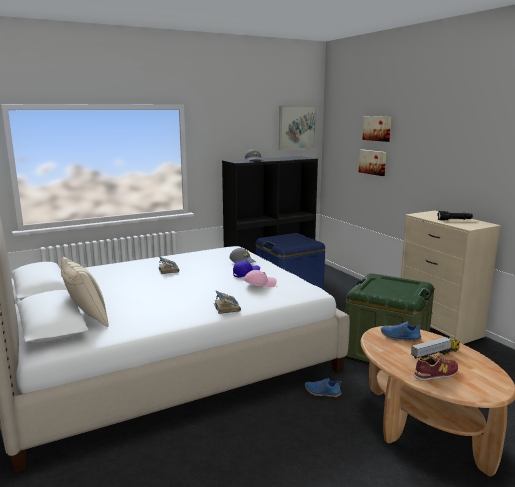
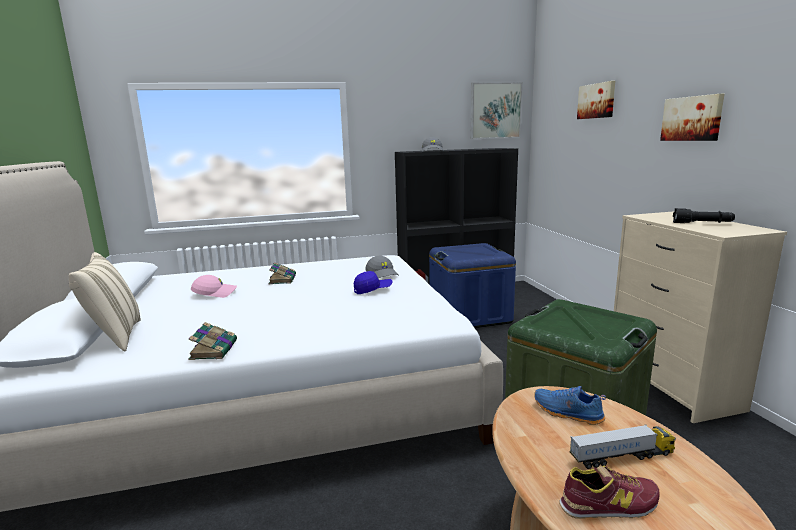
camera: 15 degrees right, 0 degrees up
book [214,291,241,314] -> book moved to [188,322,237,360]
pink cap [244,270,277,287] -> pink cap moved to [191,275,237,298]
blue shoe [305,378,341,397] -> none
picture [359,150,386,176] -> picture moved to [660,94,724,141]

